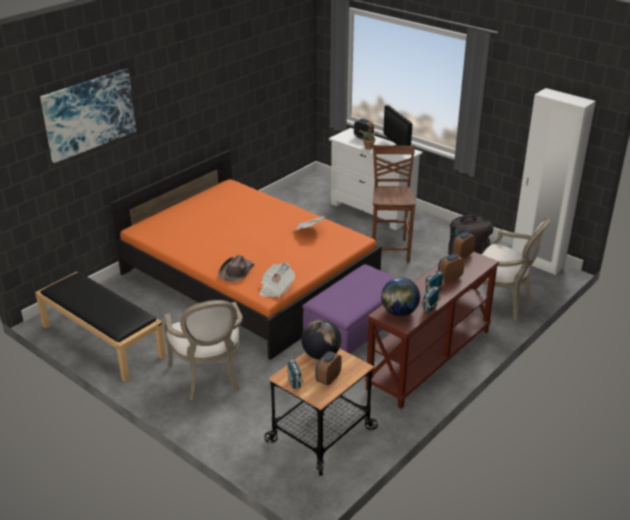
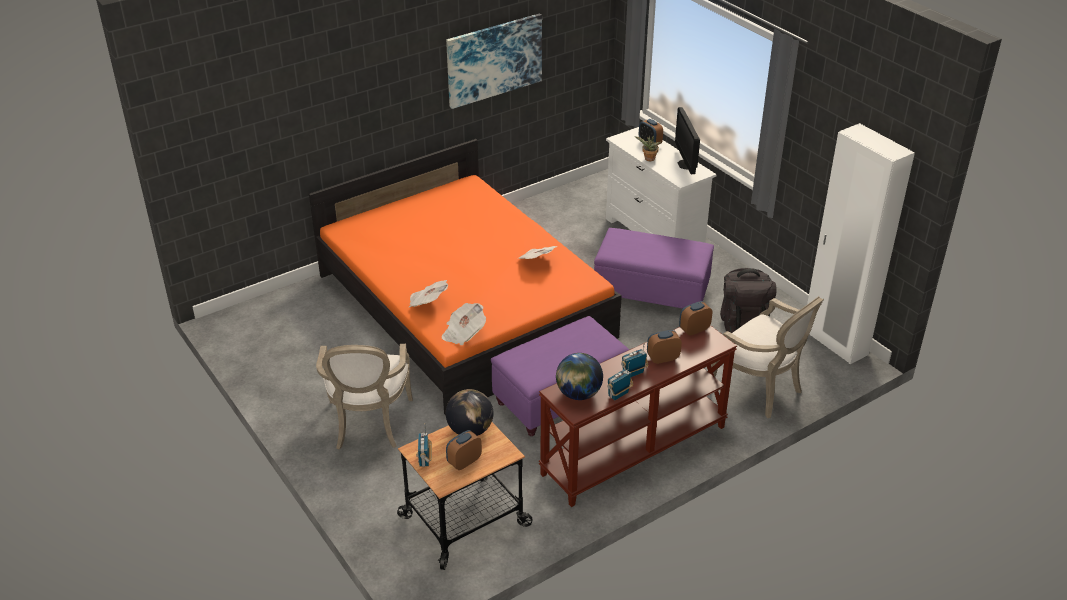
camera: 15 degrees right, 5 degrees up
black bench [35,272,166,382] -> none
picture [40,68,136,163] -> picture moved to [446,13,542,109]
brown hat [218,255,255,282] -> newspaper [409,280,448,307]
brown chair [372,145,416,262] -> purple ottoman [594,228,714,309]

